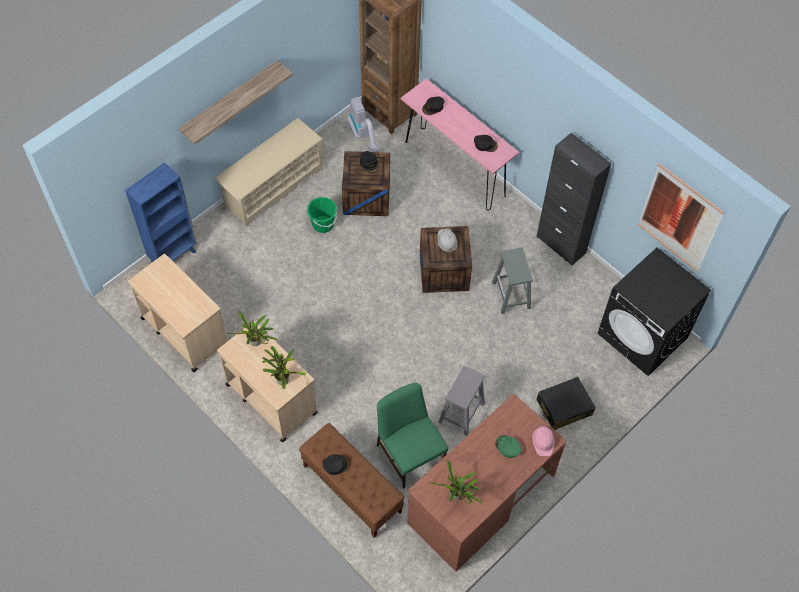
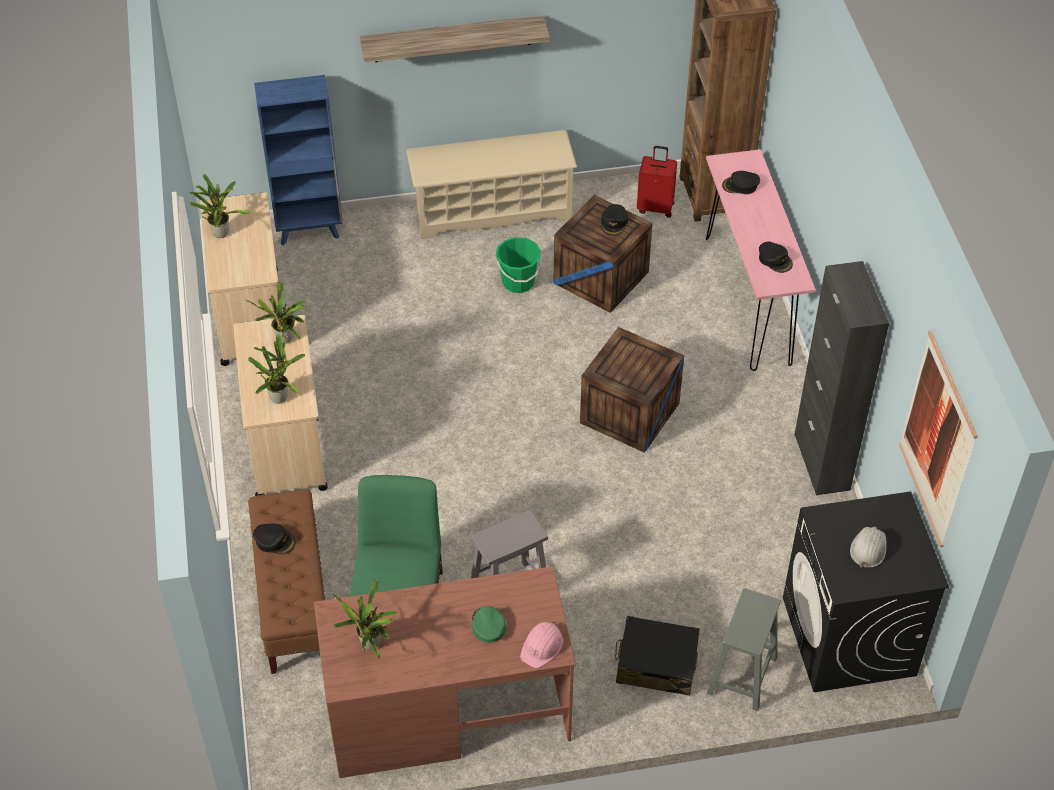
camera: 35 degrees right, 10 degrees down
vacuum cleaner [347,97,380,151] -> red suitcase [637,146,677,218]
white hard hat [438,228,458,252] -> white hard hat moved to [850,527,887,568]
grey stool [492,247,533,314] -> grey stool moved to [707,588,781,711]
none -> potted plant [189,174,250,238]

